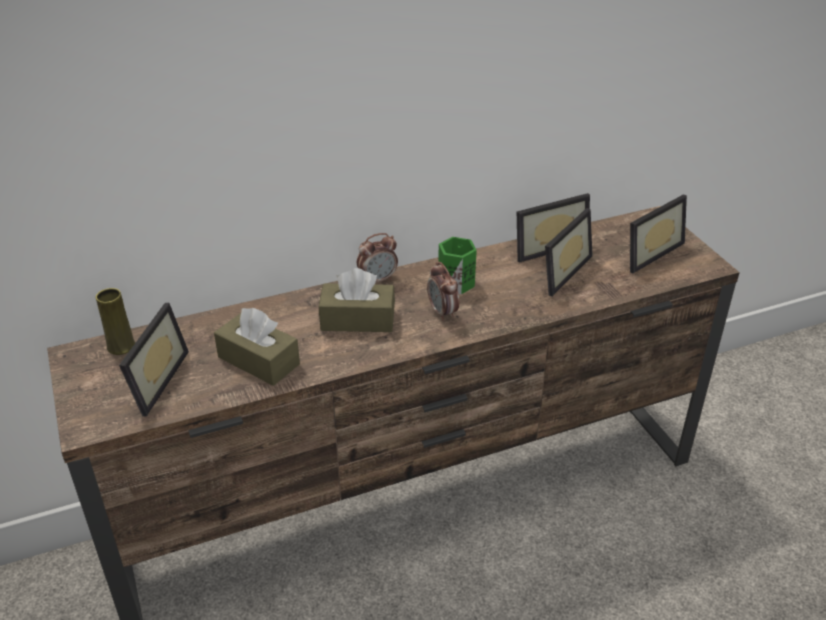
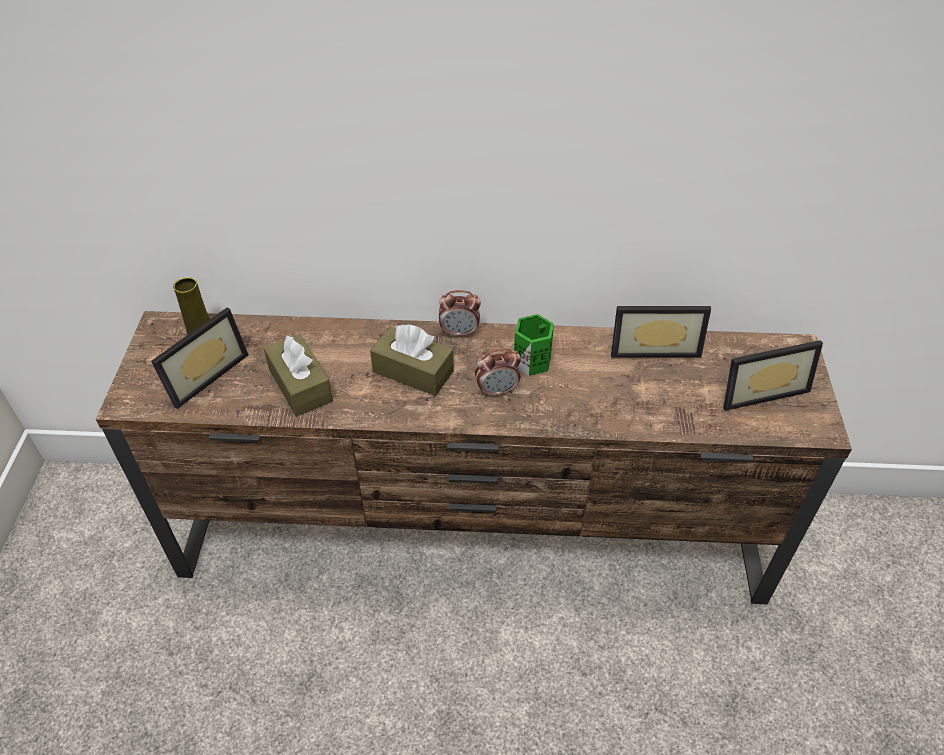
camera: 25 degrees right, 10 degrees up
alarm clock [427,262,459,321] -> alarm clock turned 105 degrees counterclockwise [475,348,521,398]
picture frame [545,208,593,296] -> none

